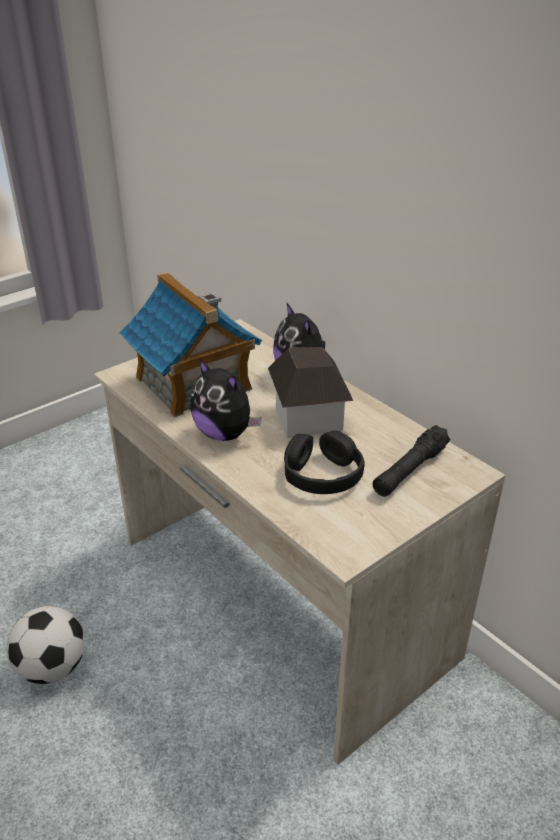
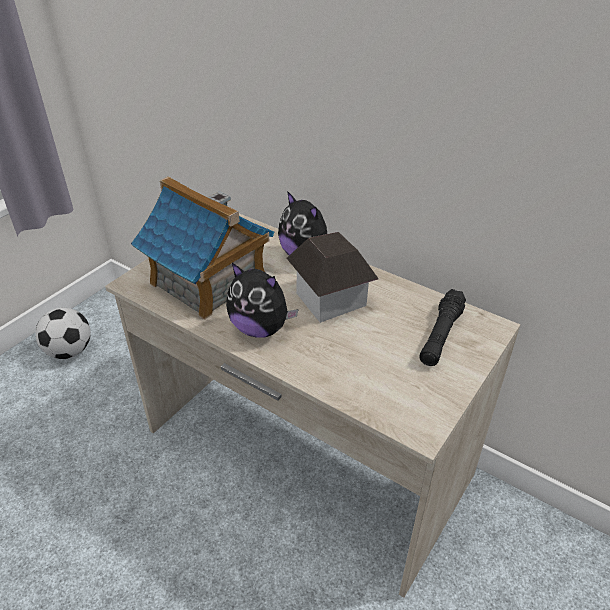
camera: 15 degrees left, 5 degrees up
football [7,606,85,684] -> football moved to [35,308,91,359]
black headphones [284,430,364,494] -> none

